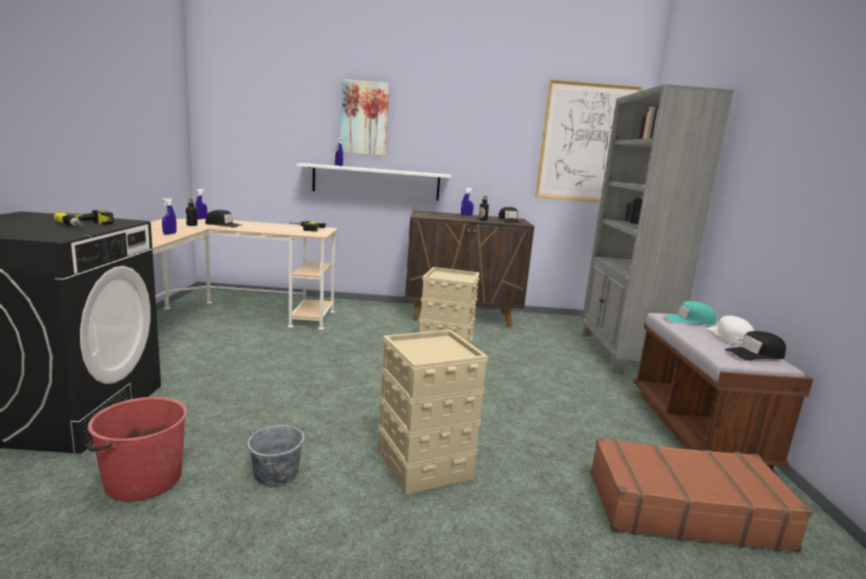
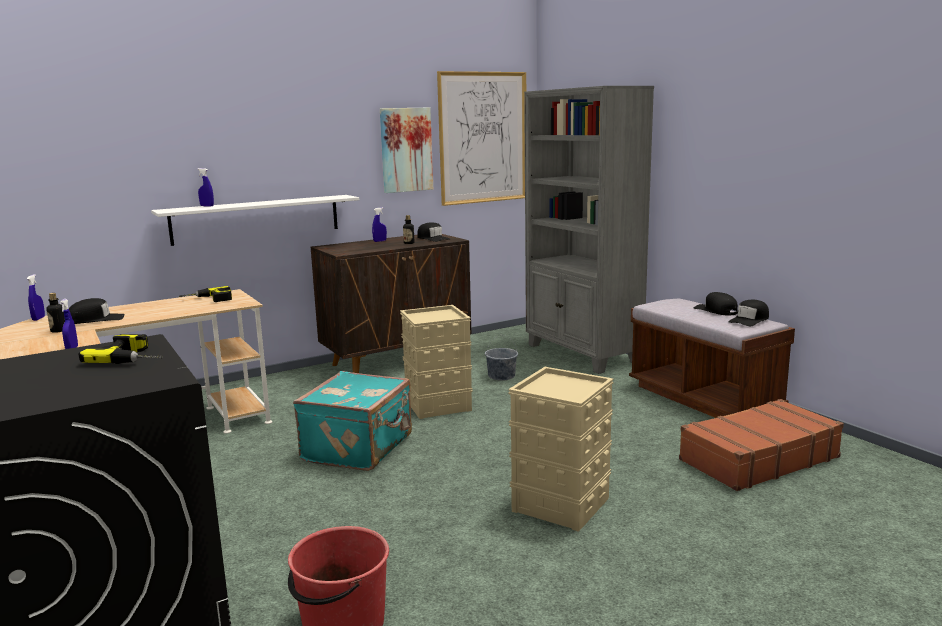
camera: 30 degrees left, 0 degrees up
grey bucket [247,411,304,486] -> grey bucket moved to [485,335,518,381]
picture [341,79,389,156] -> picture moved to [380,107,433,193]
turquoise cap [664,301,716,325] -> none
white cap [707,316,754,345] -> black cap [694,292,738,315]
none -> turquoise suitcase [293,371,412,471]

